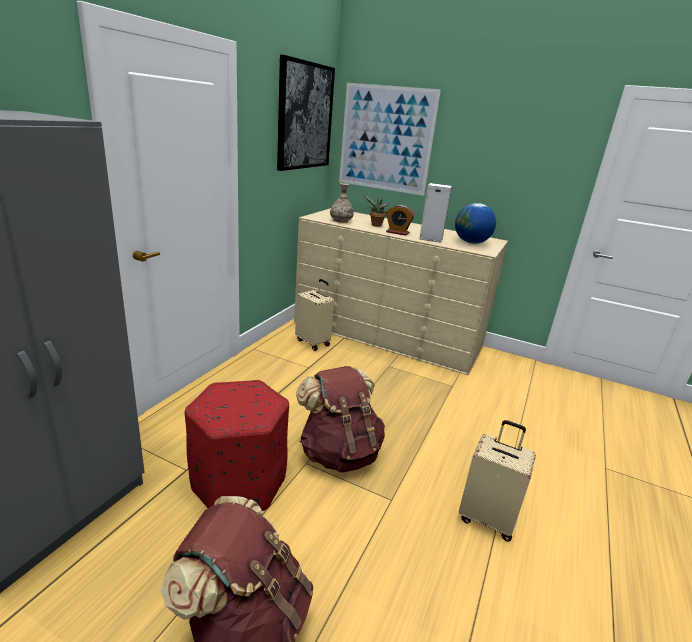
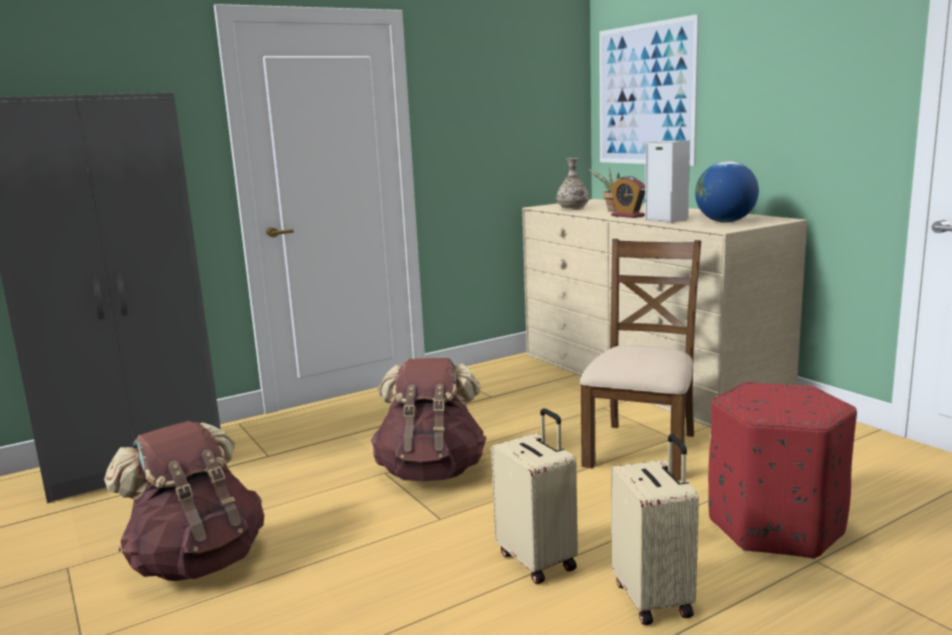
camera: 35 degrees right, 10 degrees down
red ottoman [184,380,289,511] -> red ottoman moved to [708,382,857,559]
picture [277,55,335,171] -> none
beige suitcase [295,279,334,351] -> beige suitcase moved to [611,434,699,625]
none -> brown chair [580,239,701,481]

